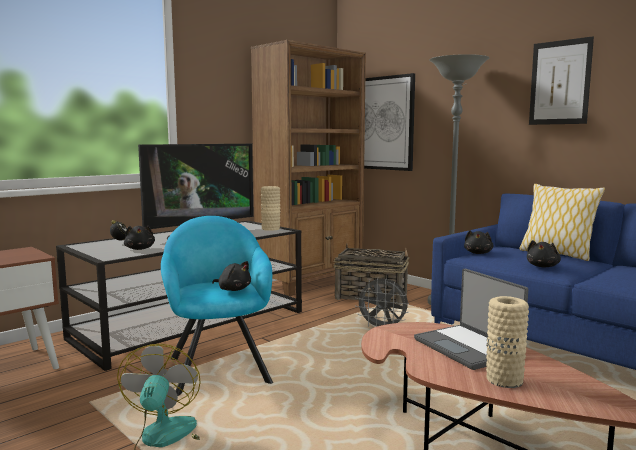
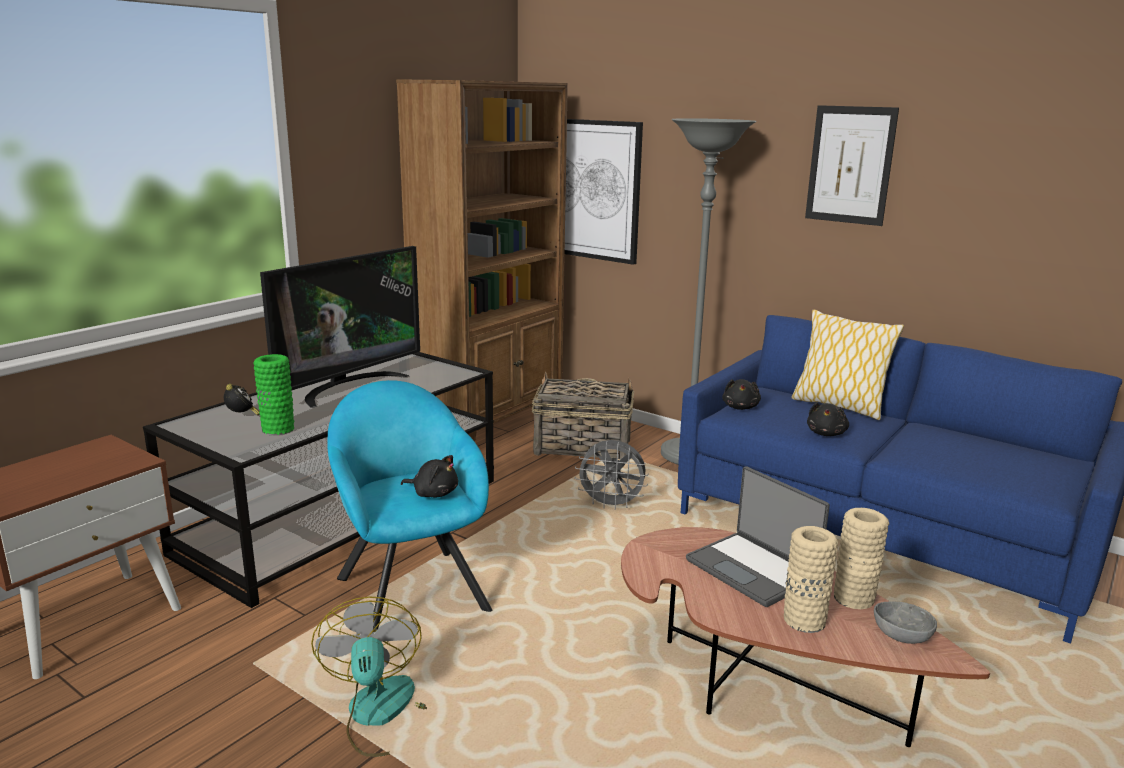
camera: 10 degrees left, 10 degrees up
black plush toy [124,225,155,250] -> green vase [254,354,294,435]
beige vase [261,186,280,231] -> beige vase moved to [834,508,889,609]
none -> grey bowl [874,601,937,644]

